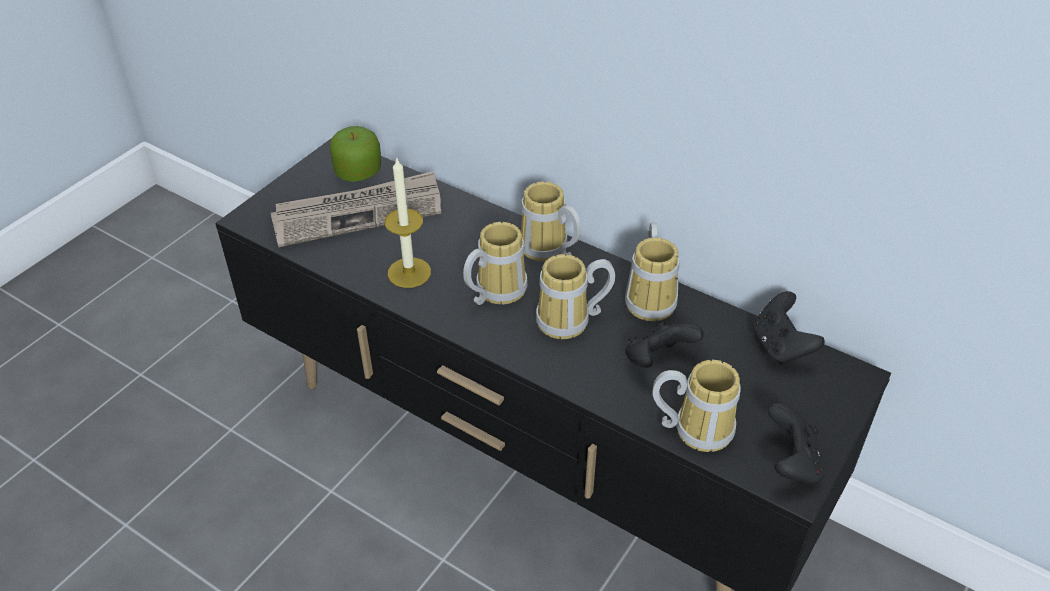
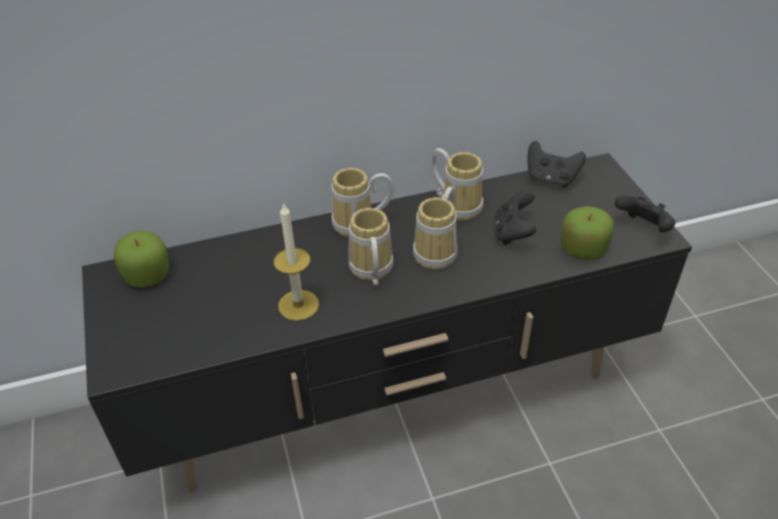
camera: 50 degrees left, 0 degrees up
newspaper [270,171,441,247] -> none
mug [653,360,741,452] -> apple [561,206,614,260]

